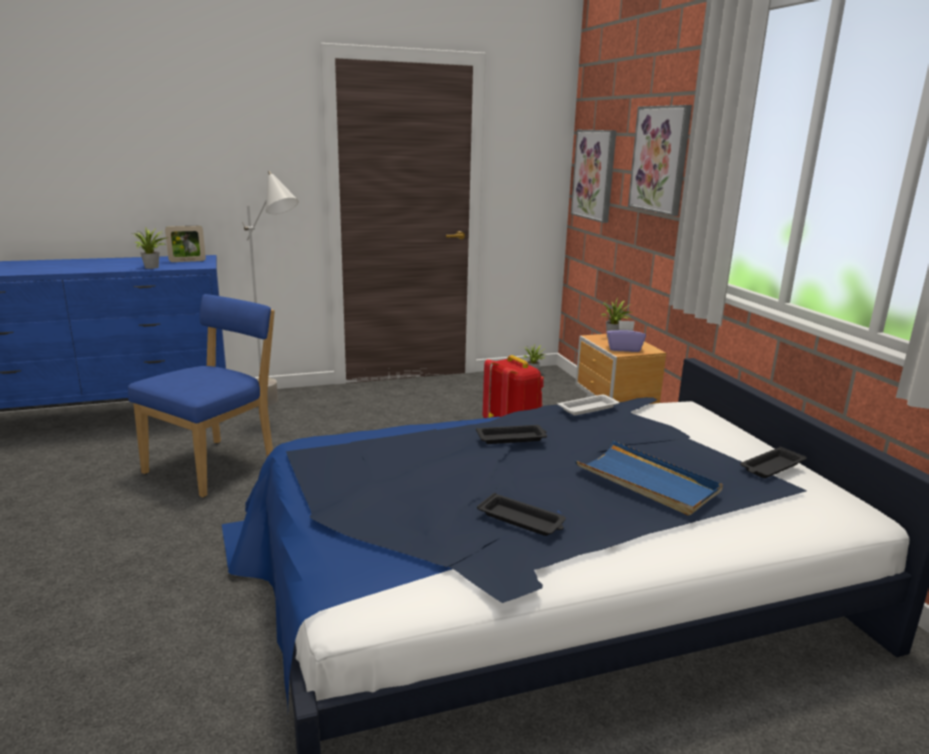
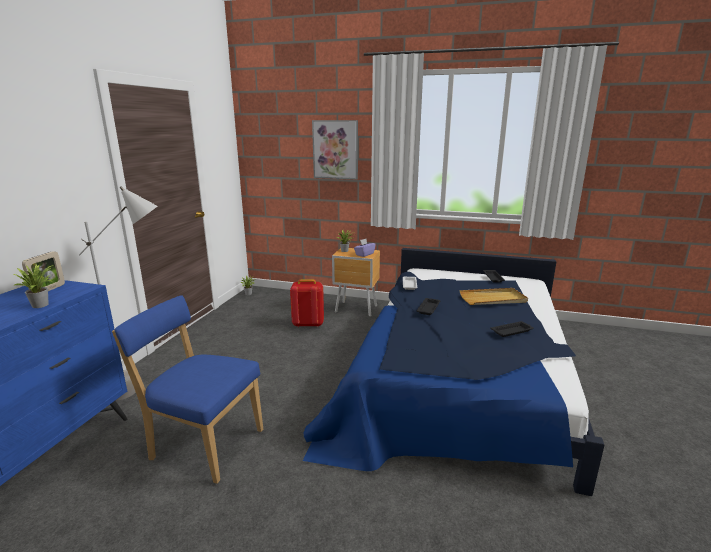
camera: 55 degrees left, 0 degrees up
blue chair [128,294,275,497] -> blue chair turned 45 degrees counterclockwise [112,295,263,484]
picture [571,130,616,223] -> none
blue tray [575,441,723,515] -> beige tray [460,288,528,305]

